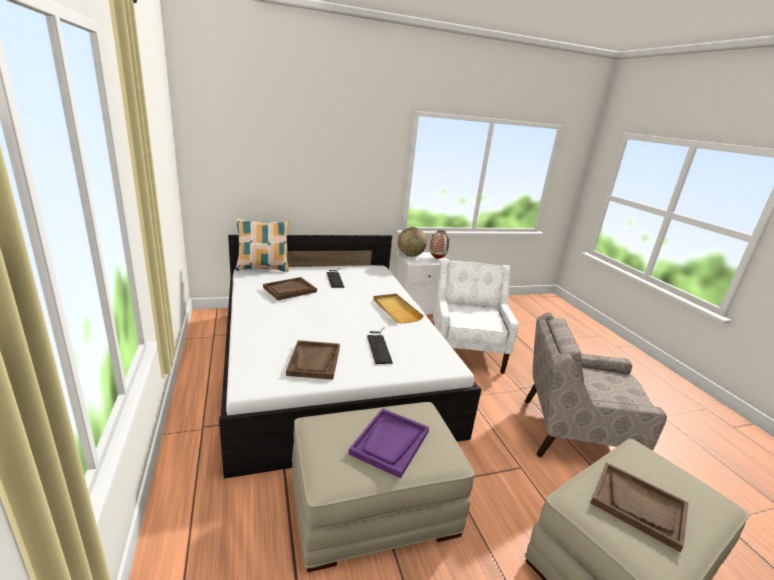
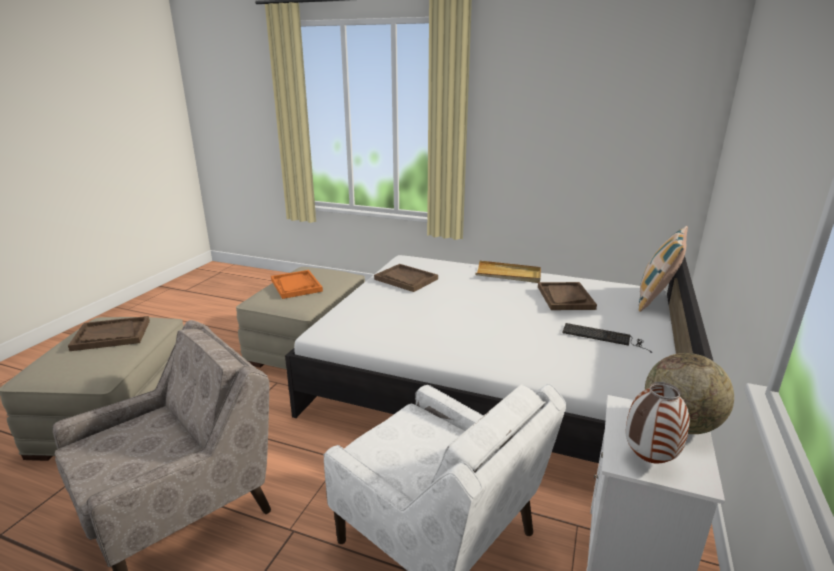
camera: 130 degrees right, 0 degrees up
purple tray [349,408,429,478] -> orange tray [271,270,323,299]
keyboard [367,328,393,364] -> none
beige tray [373,294,424,324] -> beige tray moved to [475,260,541,283]

